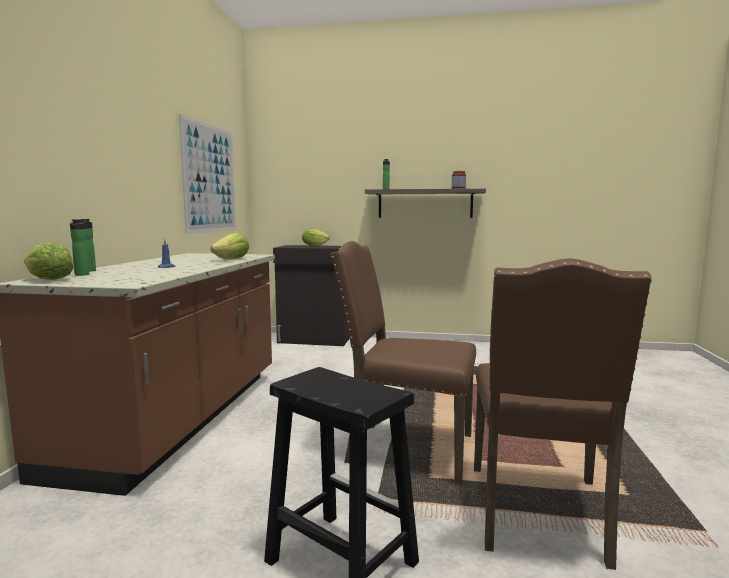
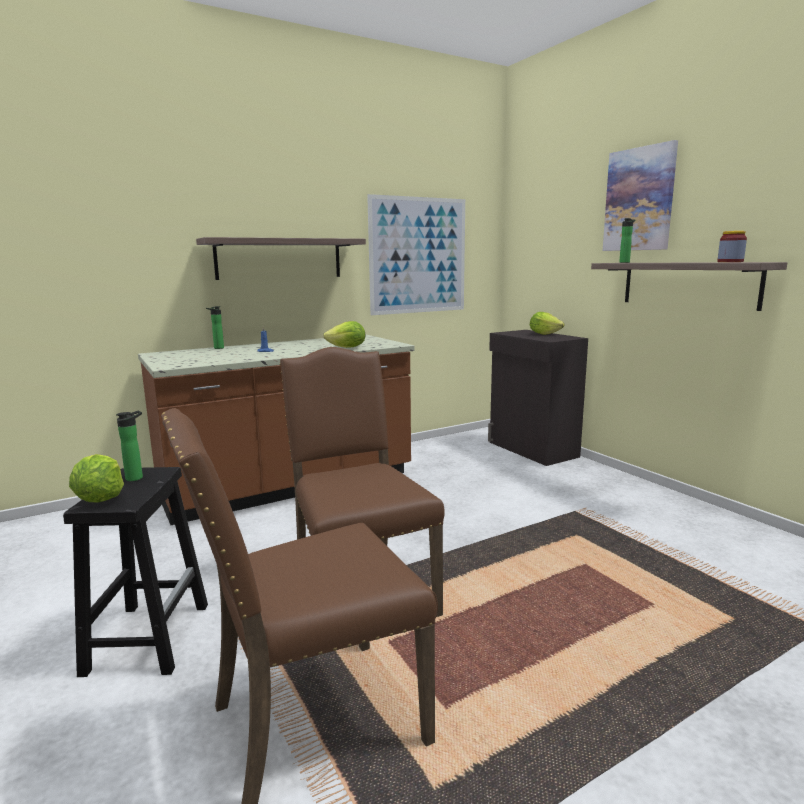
camera: 50 degrees right, 5 degrees up
lettuce [24,243,73,280] -> lettuce moved to [69,454,124,503]
bottle [70,219,89,276] -> bottle moved to [116,411,143,481]
none -> shelf [196,237,366,280]
none -> picture [603,140,678,251]

